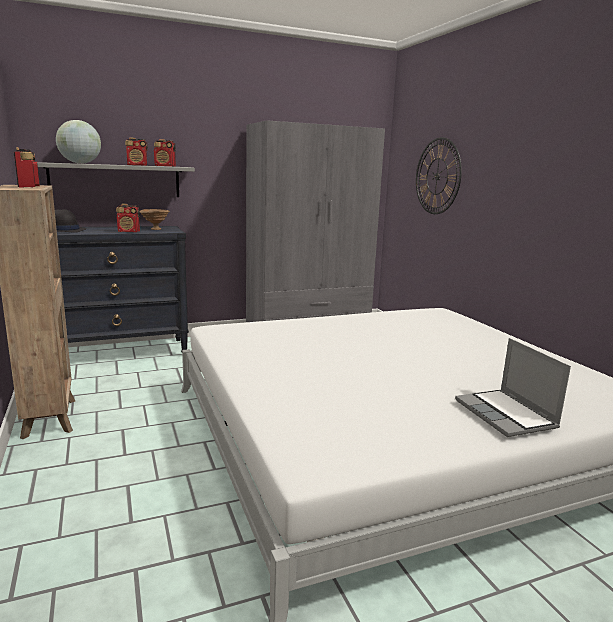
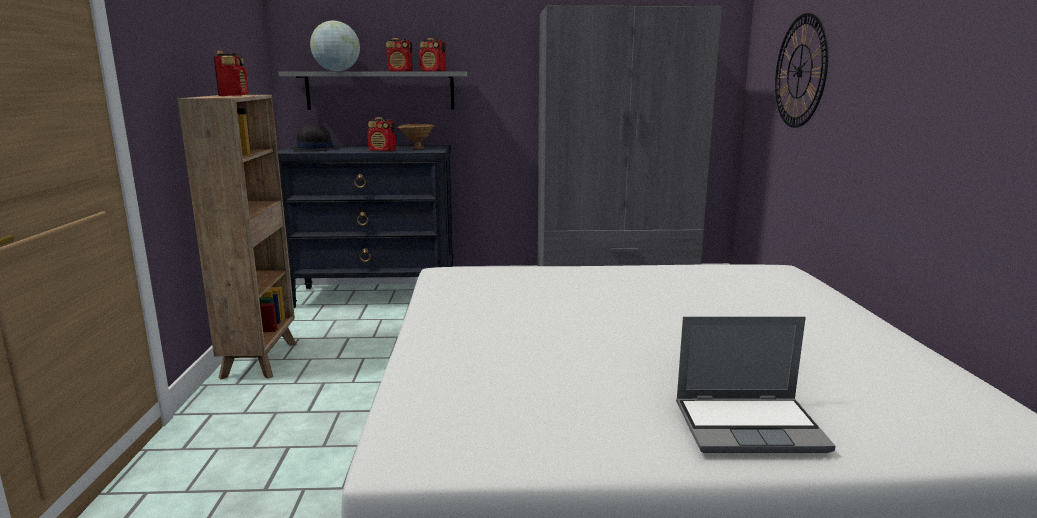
camera: 20 degrees right, 0 degrees up
laptop [455,338,571,437] -> laptop turned 90 degrees counterclockwise [676,317,836,453]

